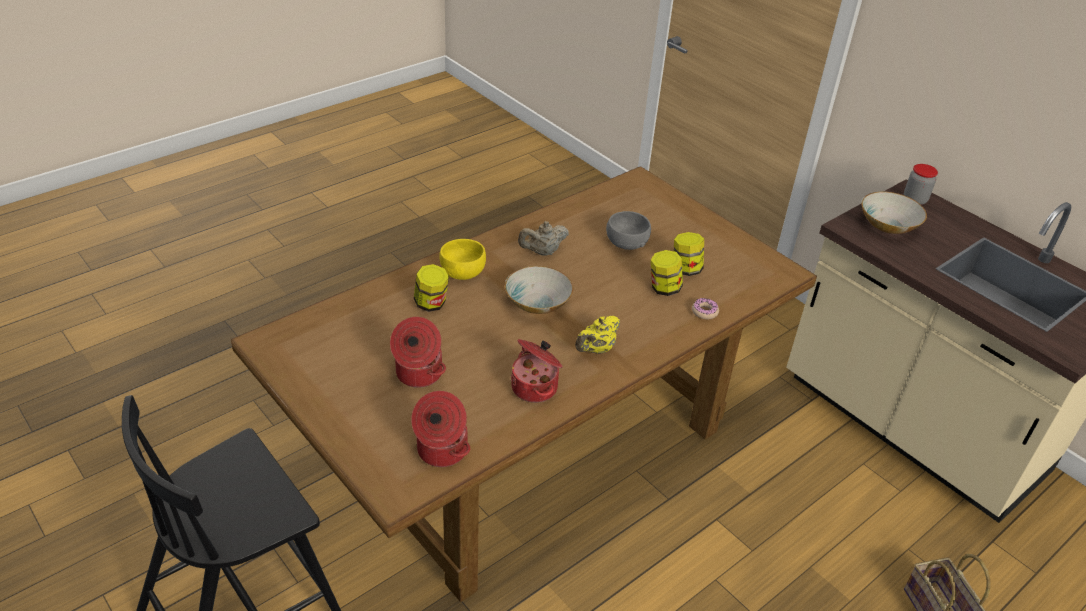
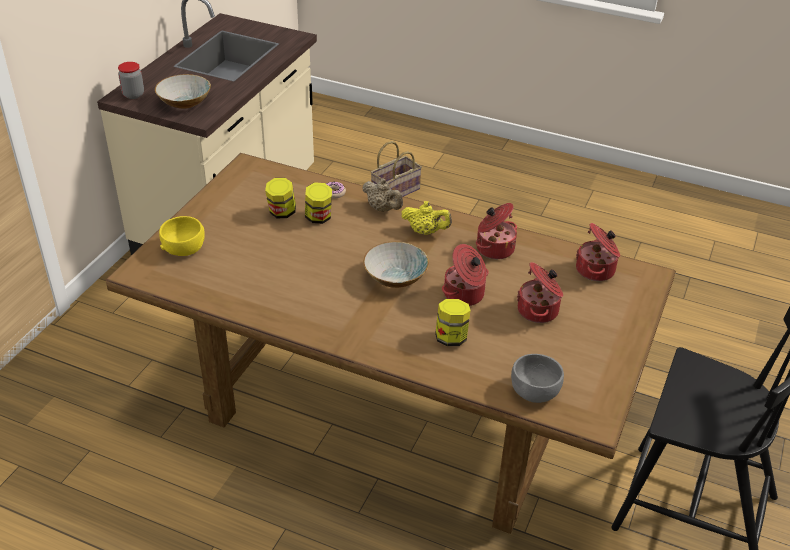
camera: 115 degrees left, 0 degrees up
yellow bowl [439,239,486,280] -> yellow bowl moved to [159,216,205,256]
beige teapot [518,221,569,256] -> beige teapot moved to [362,178,403,212]
grey bowl [606,211,651,250] -> grey bowl moved to [511,354,564,403]
none -> cooking pot [442,244,489,306]

